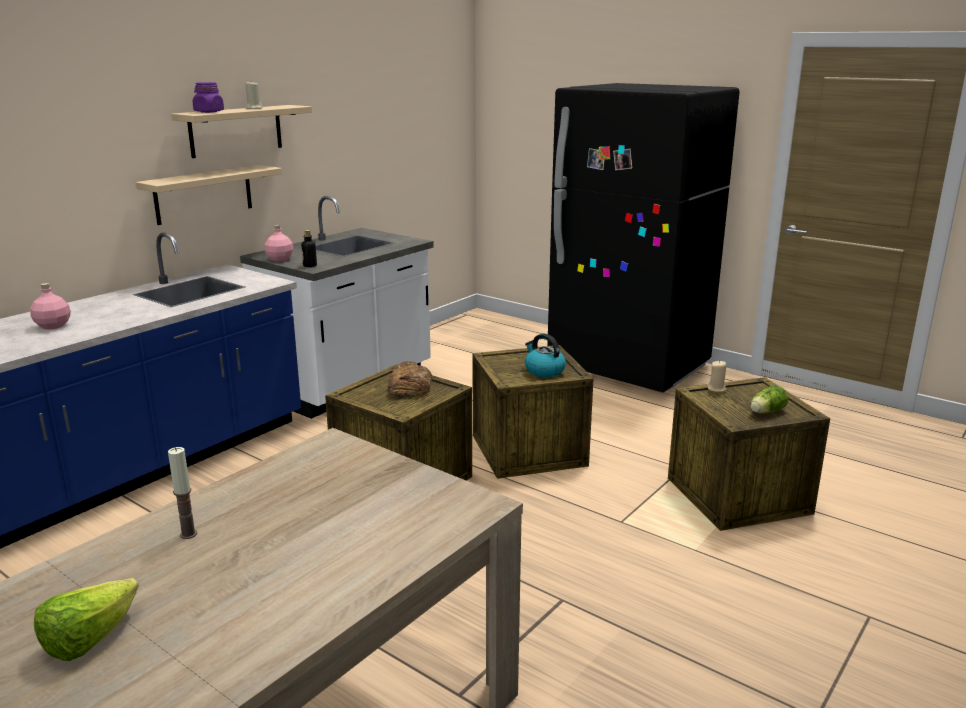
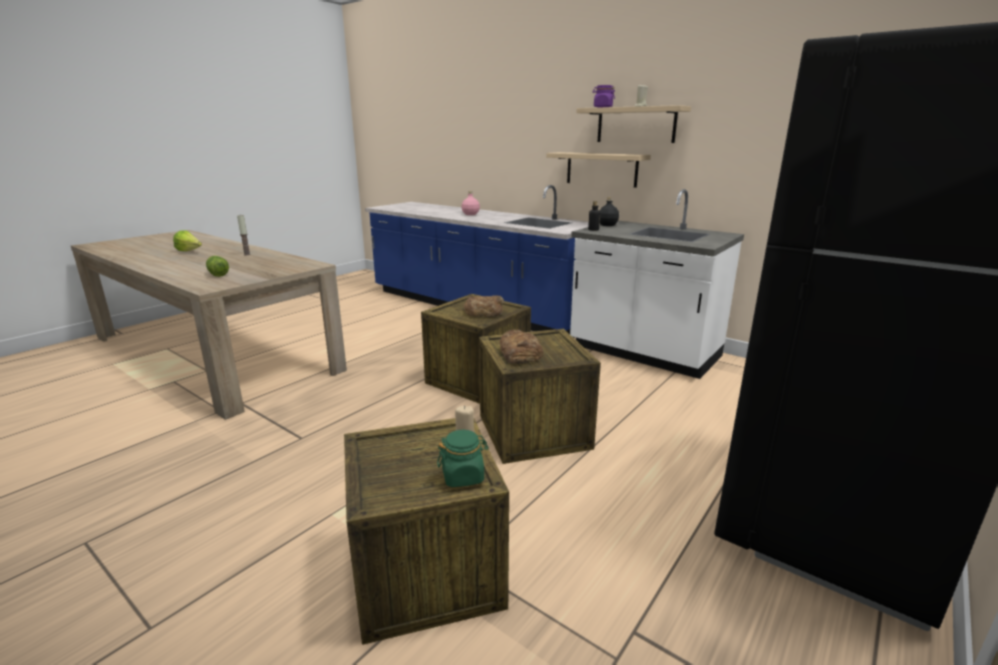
camera: 90 degrees right, 0 degrees up
pink bottle [265,225,293,262] -> black bottle [600,198,619,226]
kettle [525,334,566,377] -> bread [500,330,544,364]
lettuce [750,385,789,414] -> lettuce moved to [206,256,229,277]
none -> green jar [437,430,489,487]

